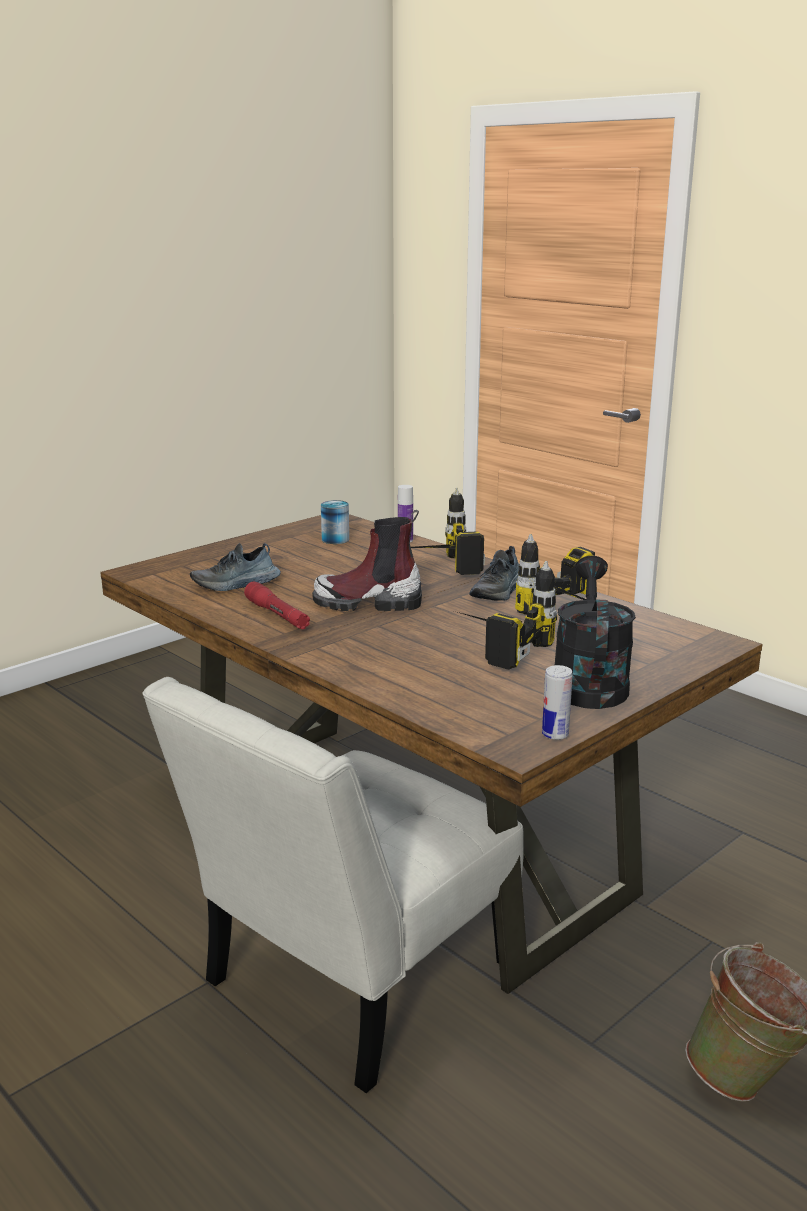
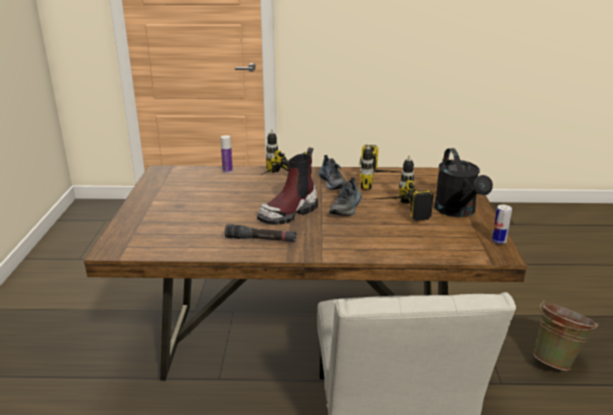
camera: 45 degrees left, 5 degrees up
shoe [190,543,281,591] -> shoe moved to [329,177,362,216]
red flashlight [244,581,310,629] -> black flashlight [225,224,297,242]
can [321,500,349,544] -> none
black watering can [555,555,636,709] -> black watering can turned 150 degrees counterclockwise [434,148,493,217]

